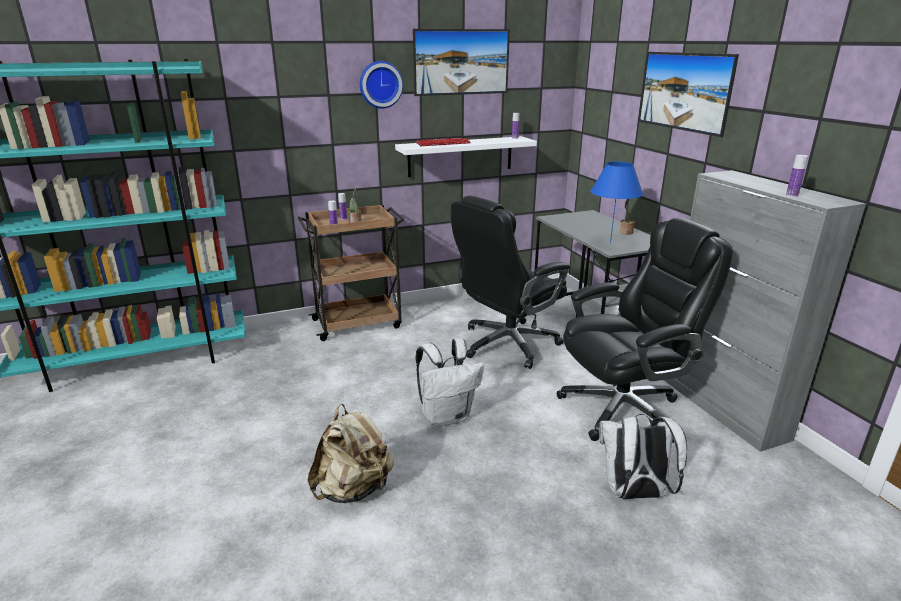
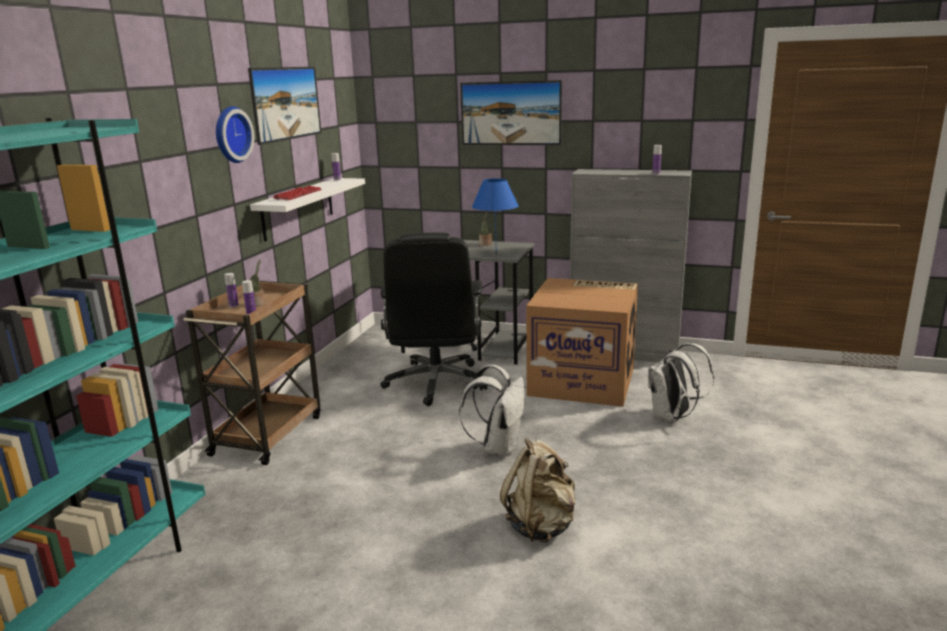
camera: 50 degrees left, 5 degrees down
black office chair [557,218,733,443] -> cardboard box [526,278,638,407]

